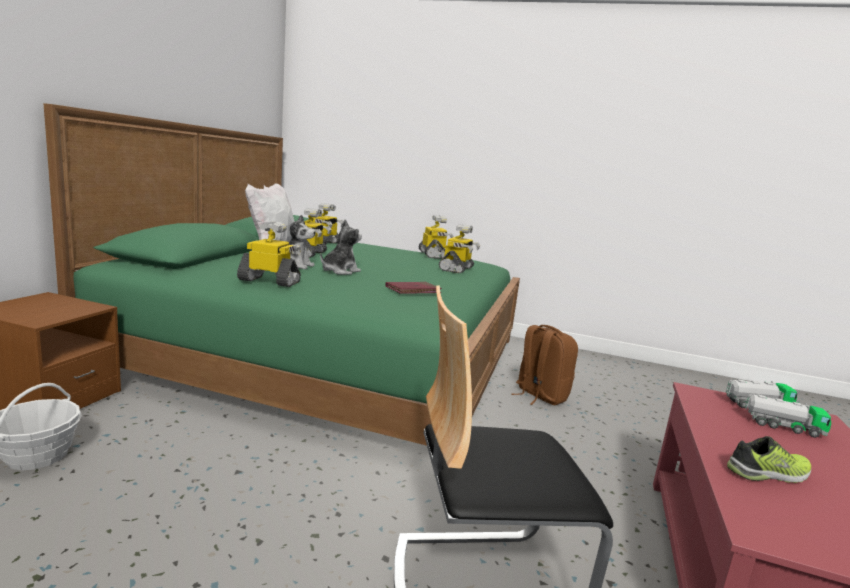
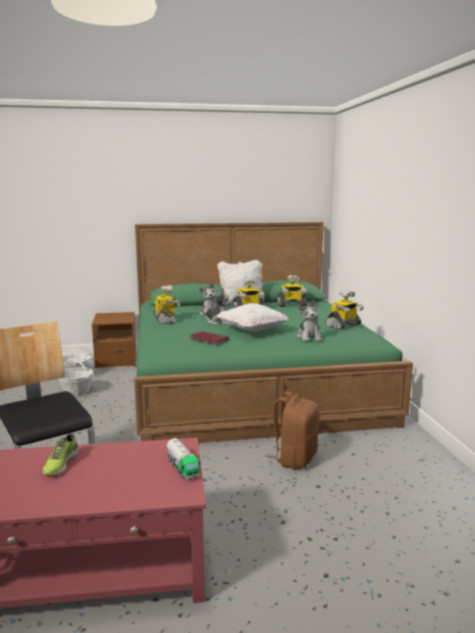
camera: 65 degrees right, 0 degrees up
toy robot [439,224,480,273] -> plush toy [297,300,321,341]
shoe [727,436,811,483] -> shoe turned 45 degrees clockwise [43,433,79,475]
toy truck [745,394,831,438] -> none
none -> basket [59,359,94,396]
none -> white pillow [216,303,288,332]

